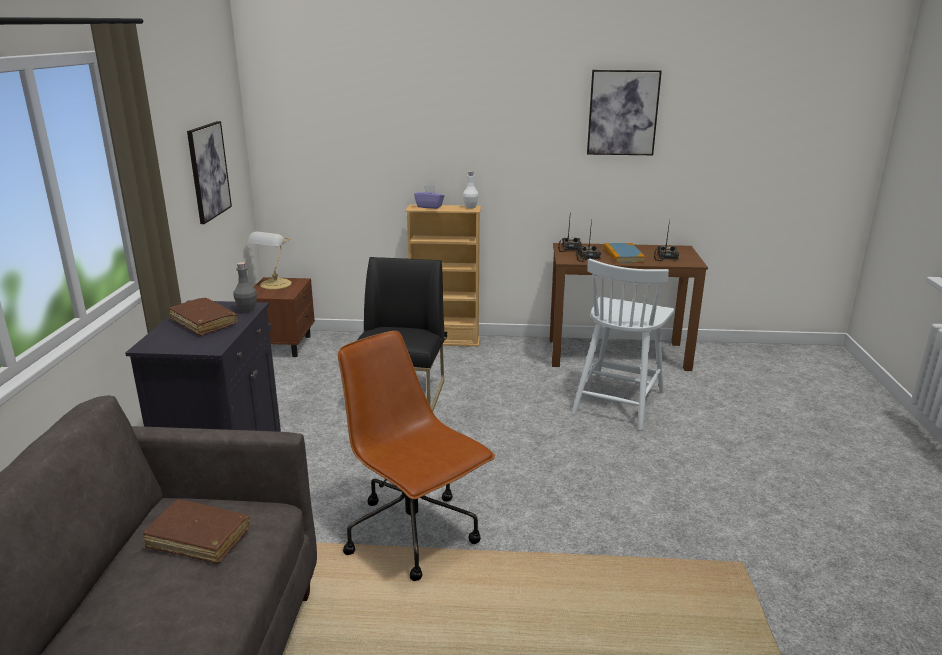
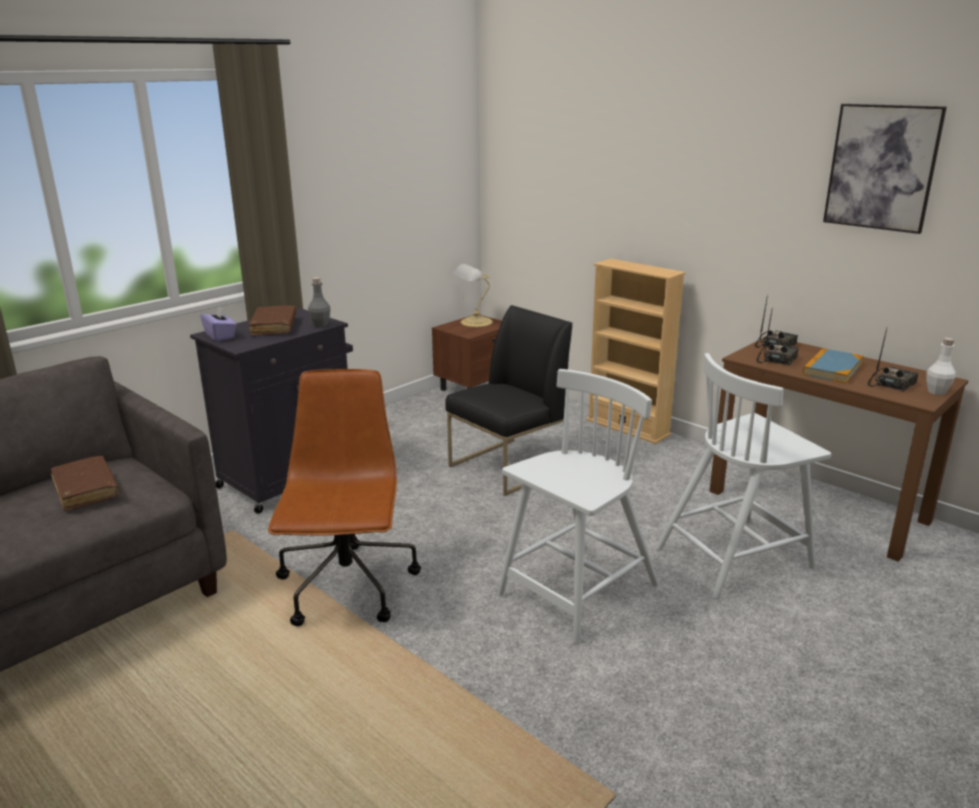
camera: 40 degrees right, 0 degrees up
picture [187,121,232,224] -> none
purple tissue box [414,185,444,209] -> purple tissue box moved to [200,305,236,341]
white bottle [463,171,479,209] -> white bottle moved to [926,338,956,395]
none -> white chair [497,369,659,644]

